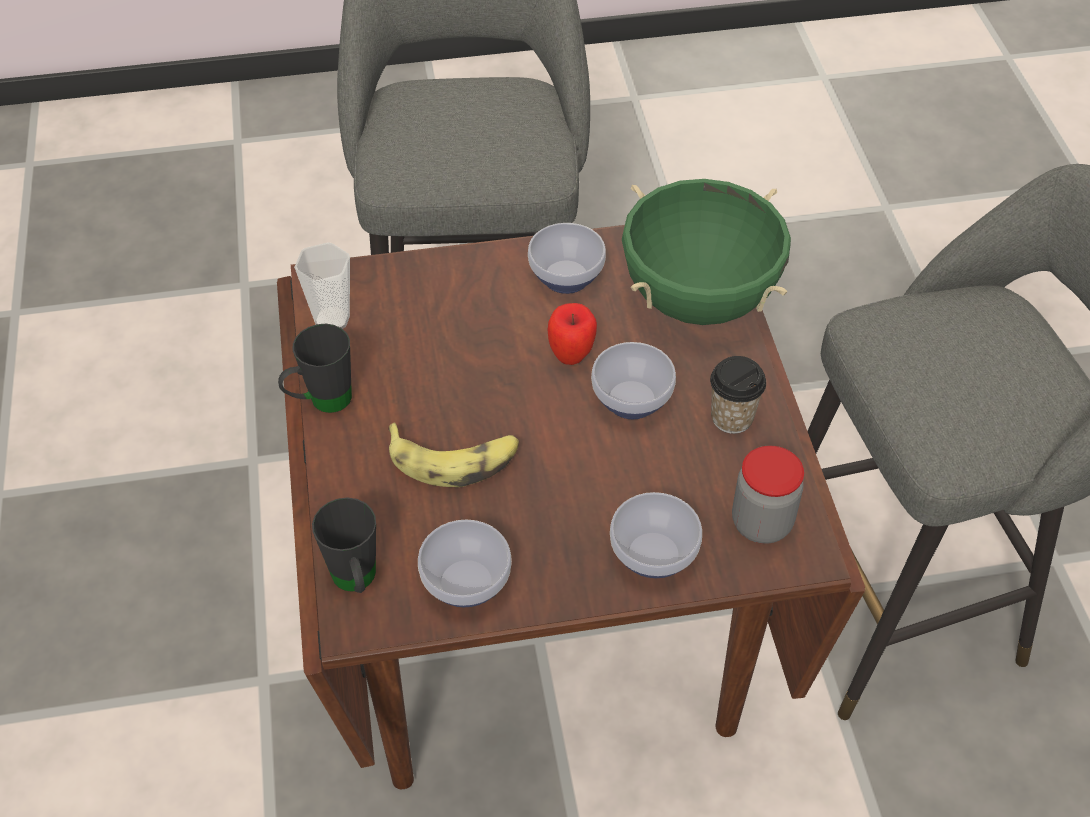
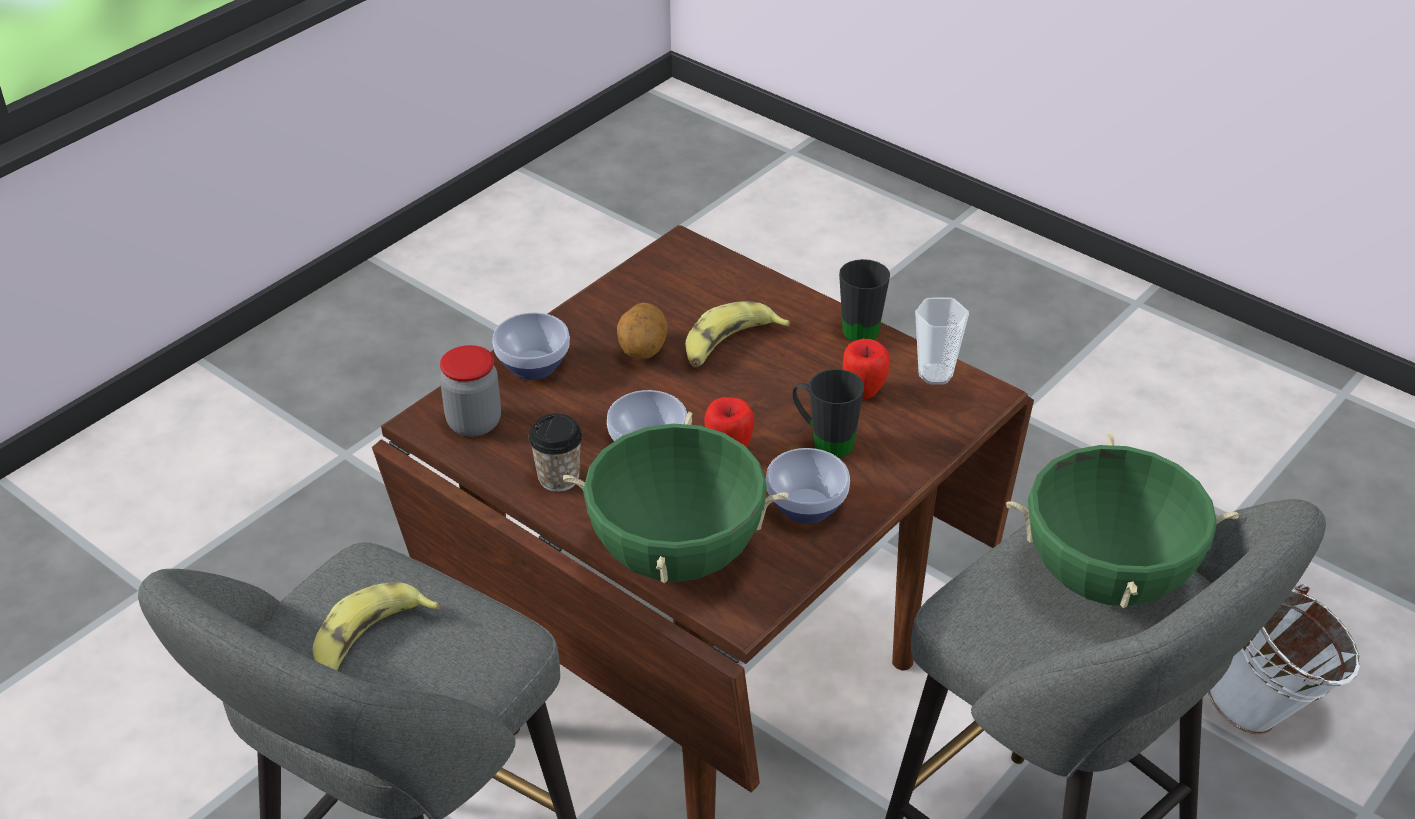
camera: 140 degrees right, 10 degrees down
black mug [312,498,376,593] -> black mug moved to [793,369,864,458]
bowl [418,519,512,607] -> none
none -> banana [312,582,440,670]
none -> potato [617,303,668,359]
none -> apple [843,339,890,399]
none -> green cooking pot [1006,432,1239,608]
none -> white bucket [1208,584,1360,734]

